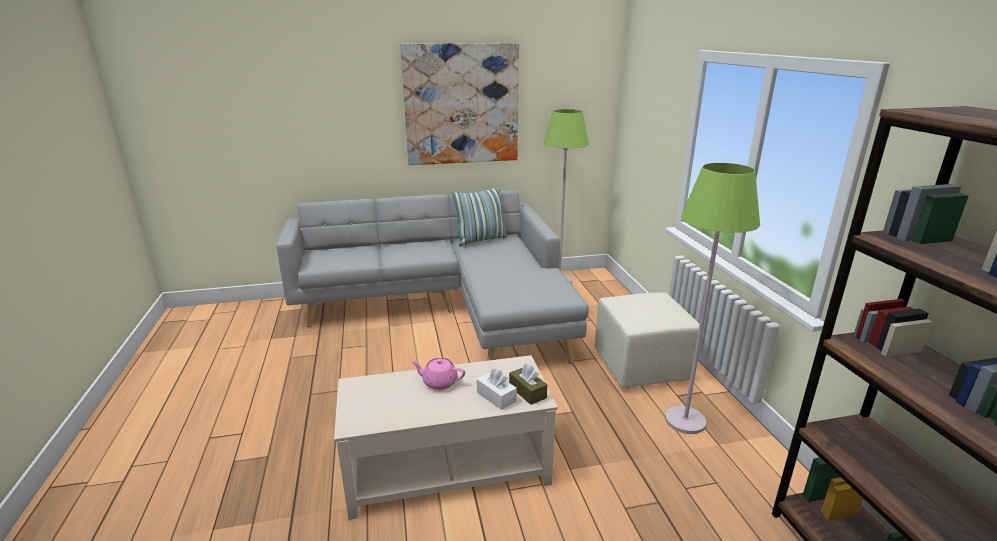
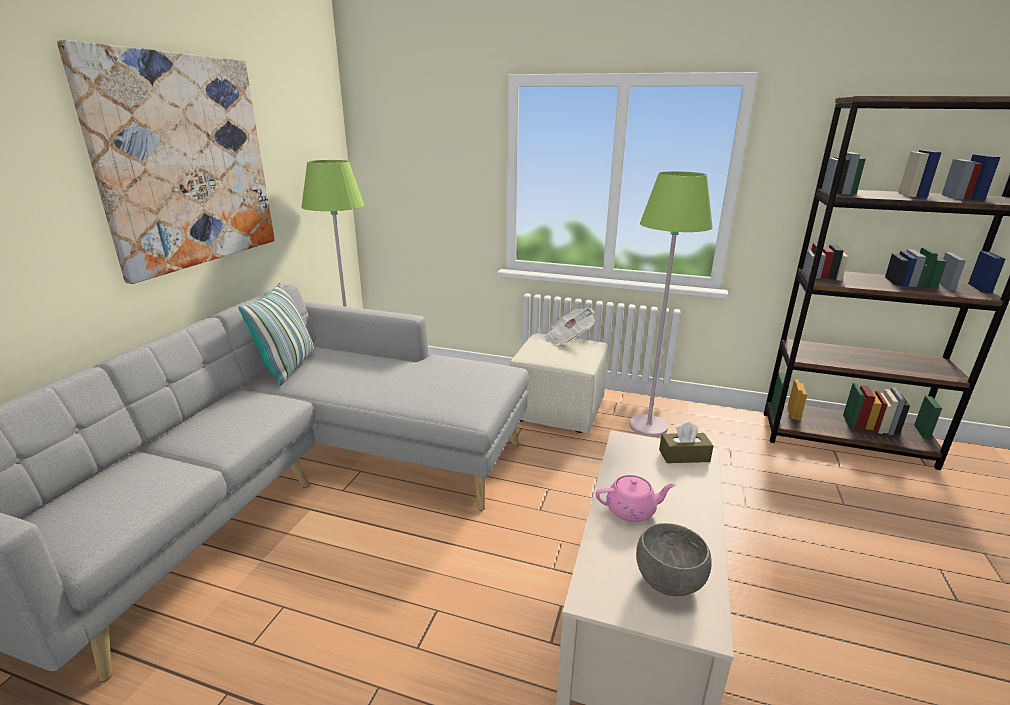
camera: 60 degrees left, 0 degrees up
pink teapot [411,358,465,390] -> pink teapot turned 135 degrees counterclockwise [596,475,675,522]
white tissue box [477,369,517,410] -> none
none -> newspaper [542,308,595,345]
none -> grey bowl [636,523,712,596]

